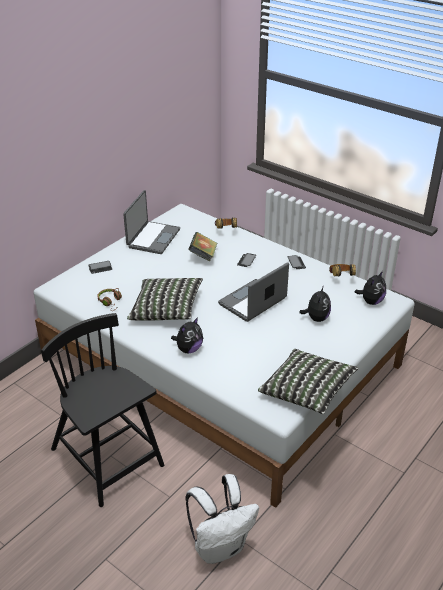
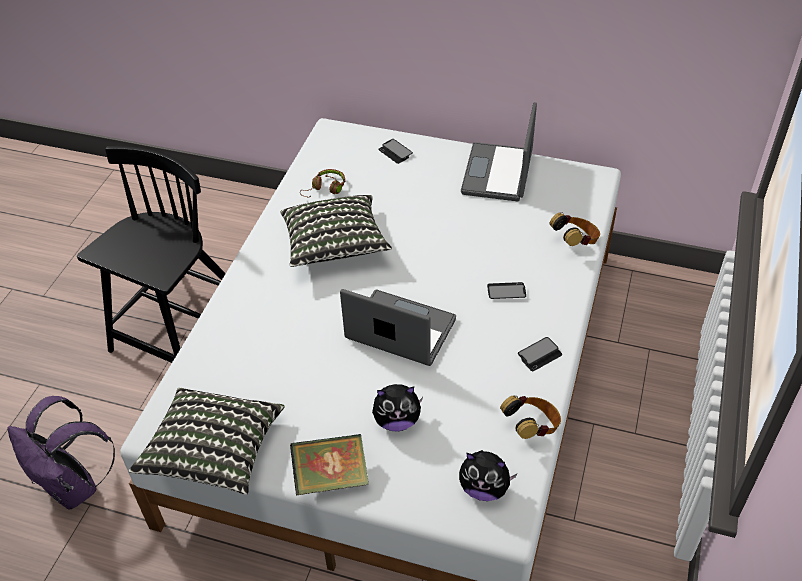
camera: 70 degrees right, 10 degrees up
laptop [123,190,180,254] -> laptop turned 105 degrees clockwise [461,102,537,201]
plush toy [171,317,203,353] -> none
white backpack [185,474,259,564] -> purple backpack [7,396,115,510]
book [188,232,217,262] -> book moved to [290,434,369,496]

